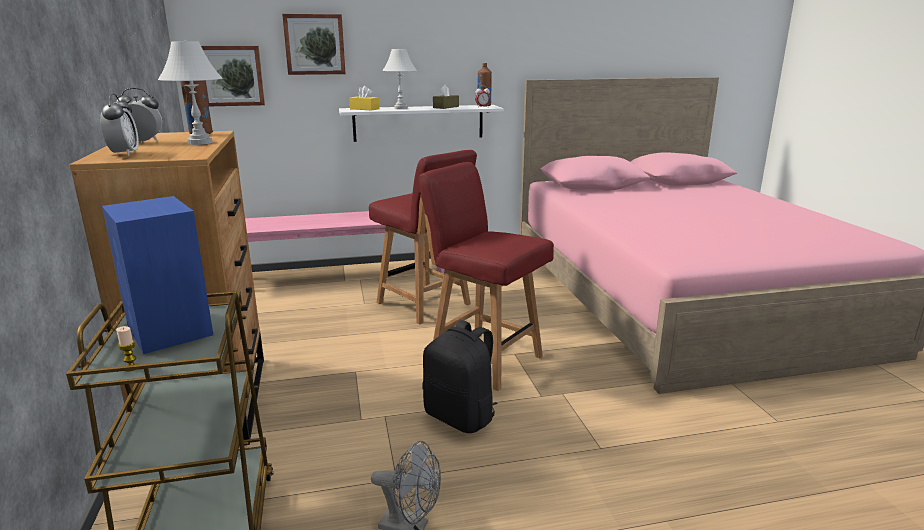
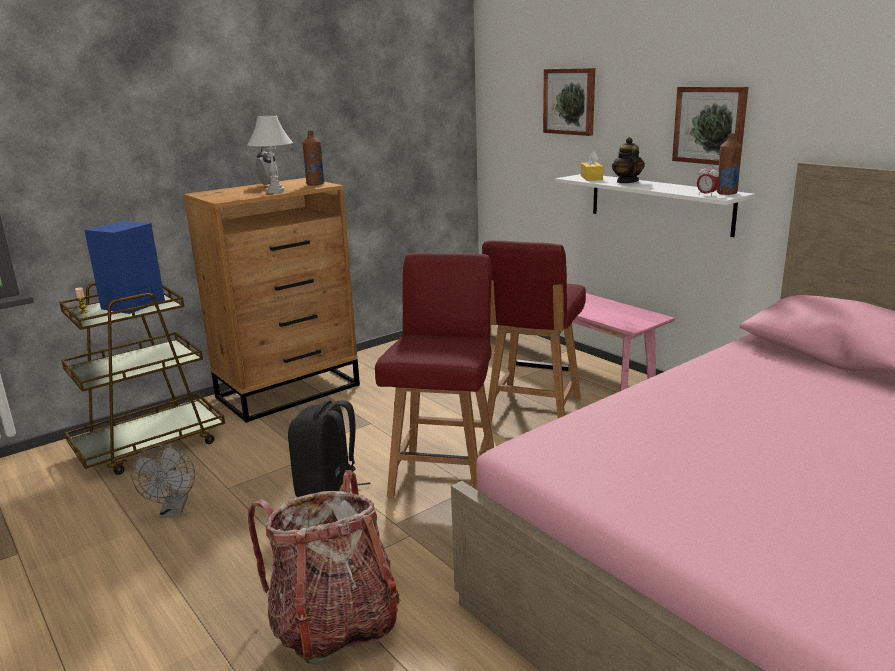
camera: 65 degrees right, 0 degrees up
alarm clock [100,94,139,156] -> none
picture [201,46,265,106] -> picture moved to [672,87,748,165]
white table lamp [382,48,417,109] -> teapot [612,137,645,183]
brown tissue box [433,85,459,109] -> none
none -> backpack [248,470,400,666]

